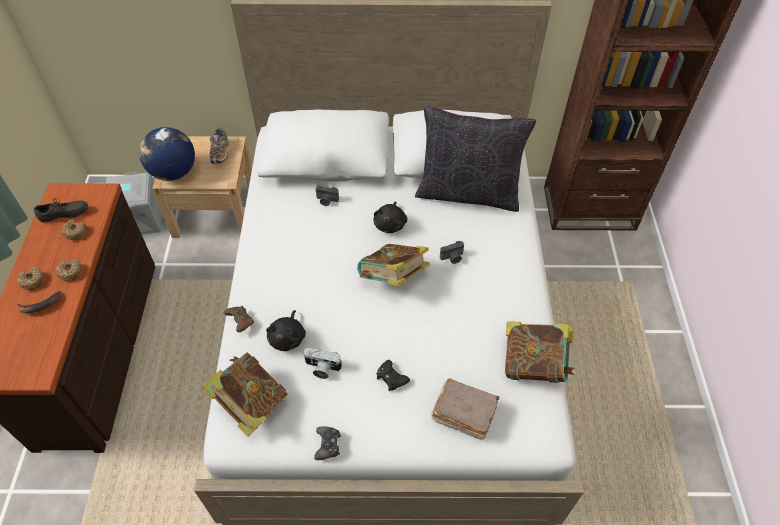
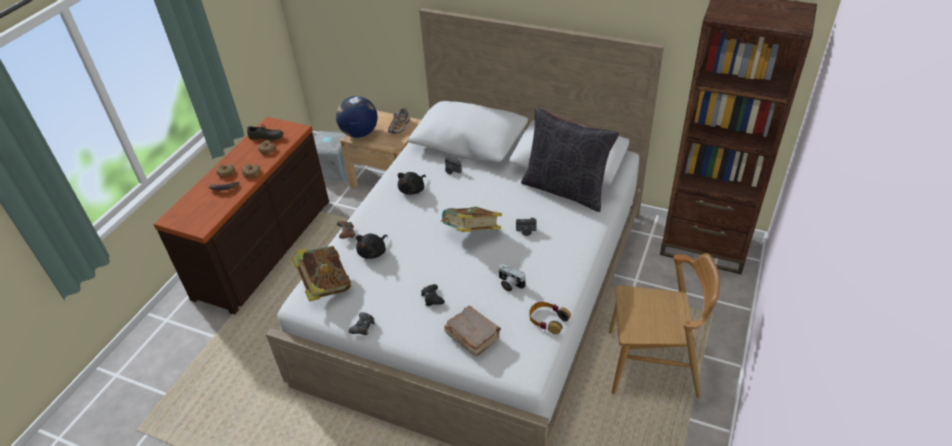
camera: 25 degrees right, 10 degrees down
camera [304,348,342,379] -> camera moved to [499,264,526,291]
black plush toy [373,202,407,233] -> black plush toy moved to [398,172,426,195]
book [505,321,575,383] -> headphones [529,302,571,334]
none -> brown chair [609,253,720,398]

